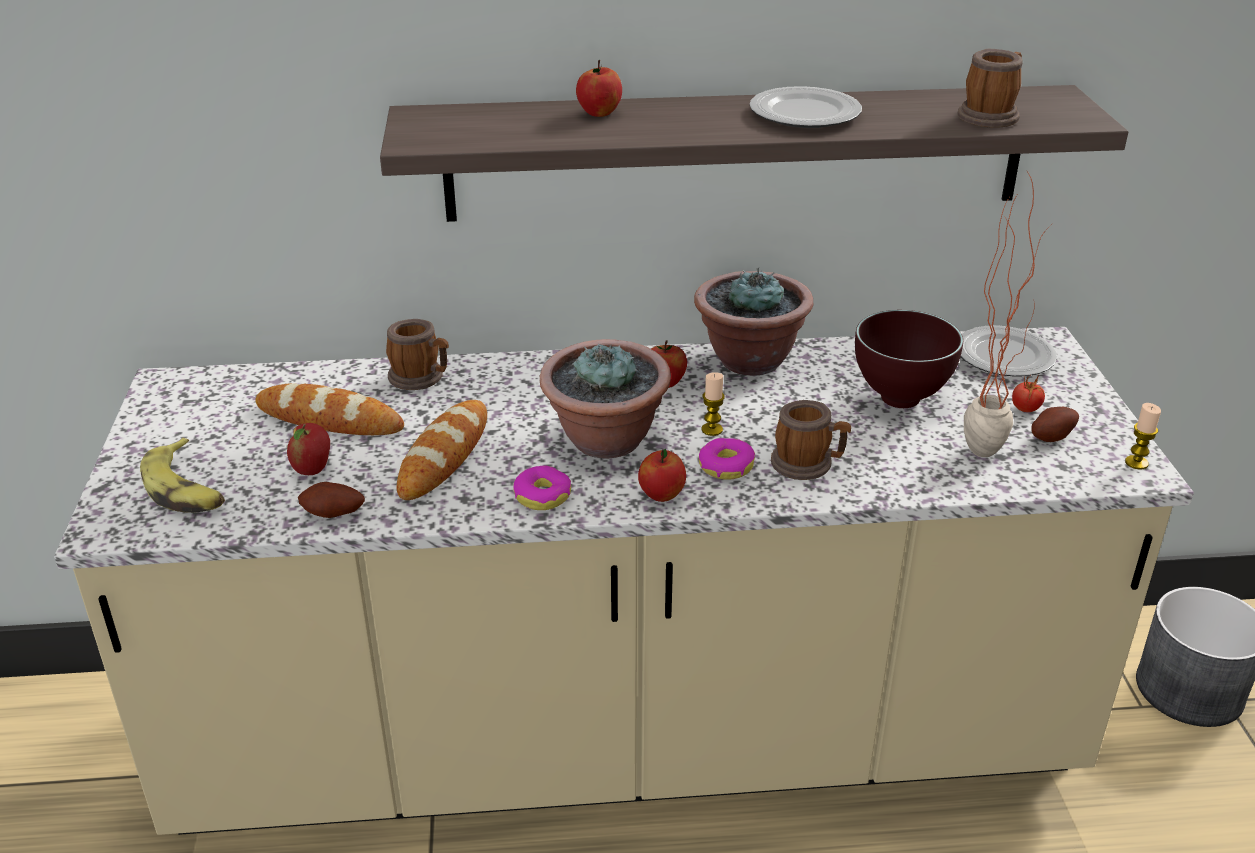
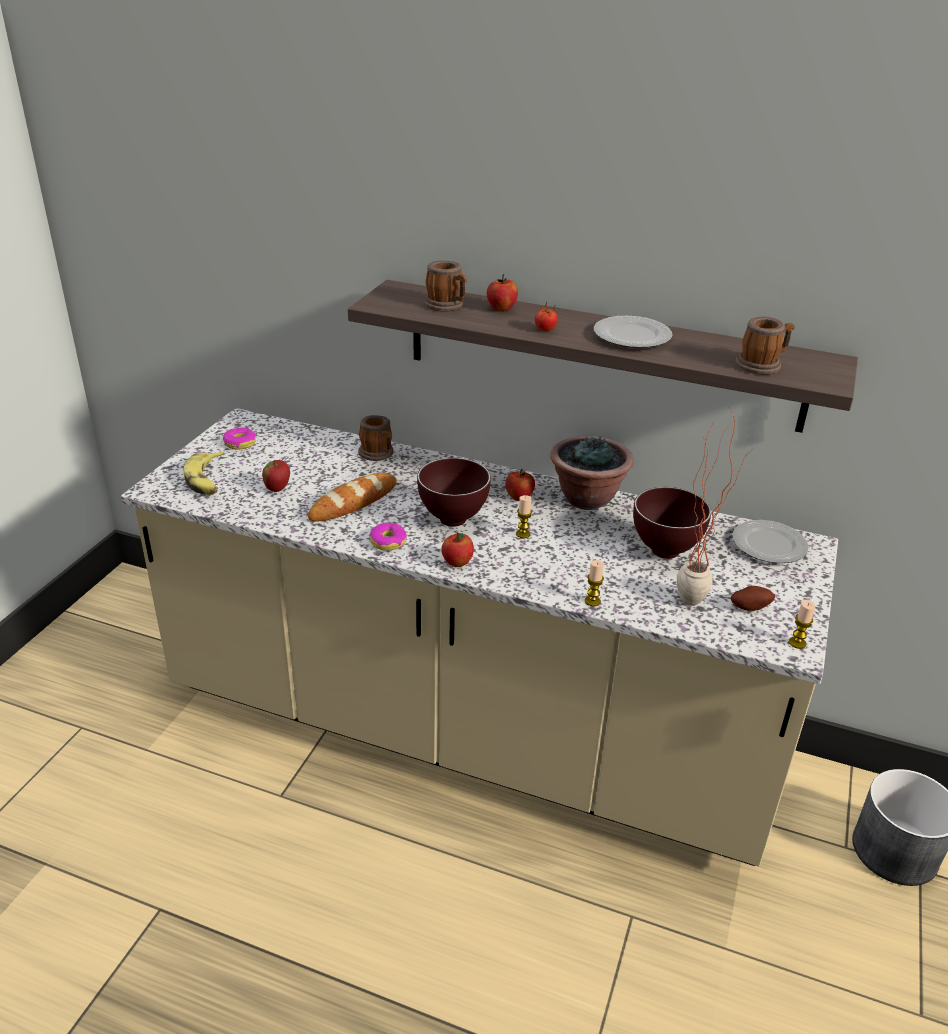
camera: 25 degrees right, 0 degrees up
bread [255,383,404,435] -> none
potato [298,482,365,518] -> none
potted plant [540,339,671,459] -> brown bowl [417,458,491,527]
donut [699,438,755,480] -> donut moved to [223,427,256,450]
mug [771,400,851,480] -> mug moved to [424,260,467,312]
tomato [1012,375,1045,412] -> tomato moved to [535,302,558,331]
none -> candle [585,560,604,607]

